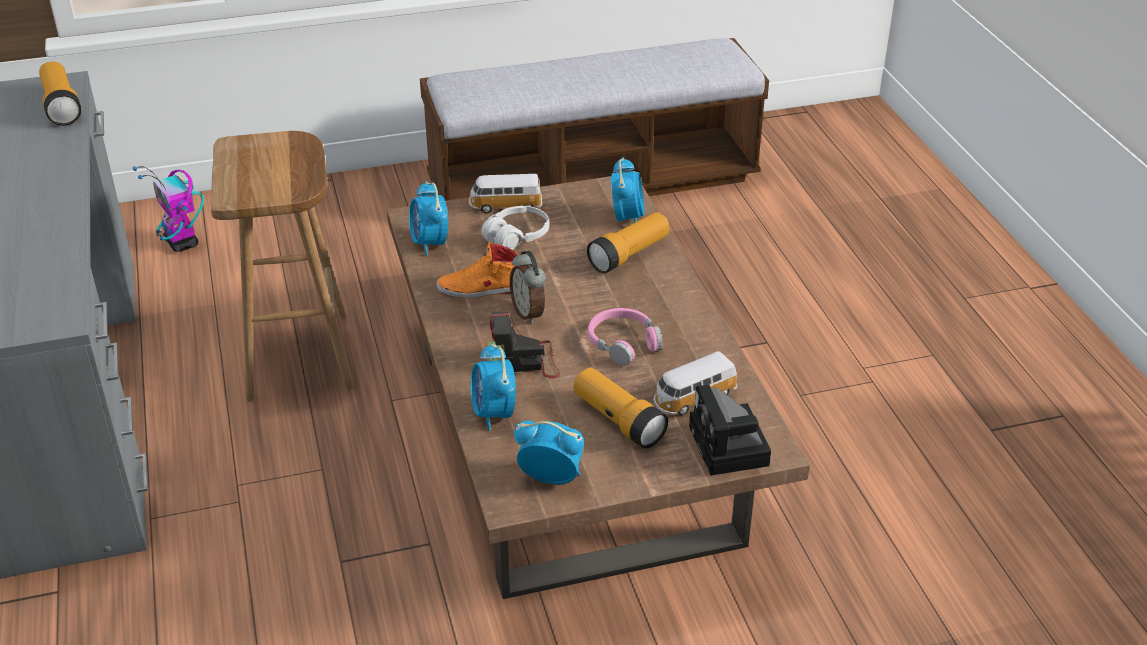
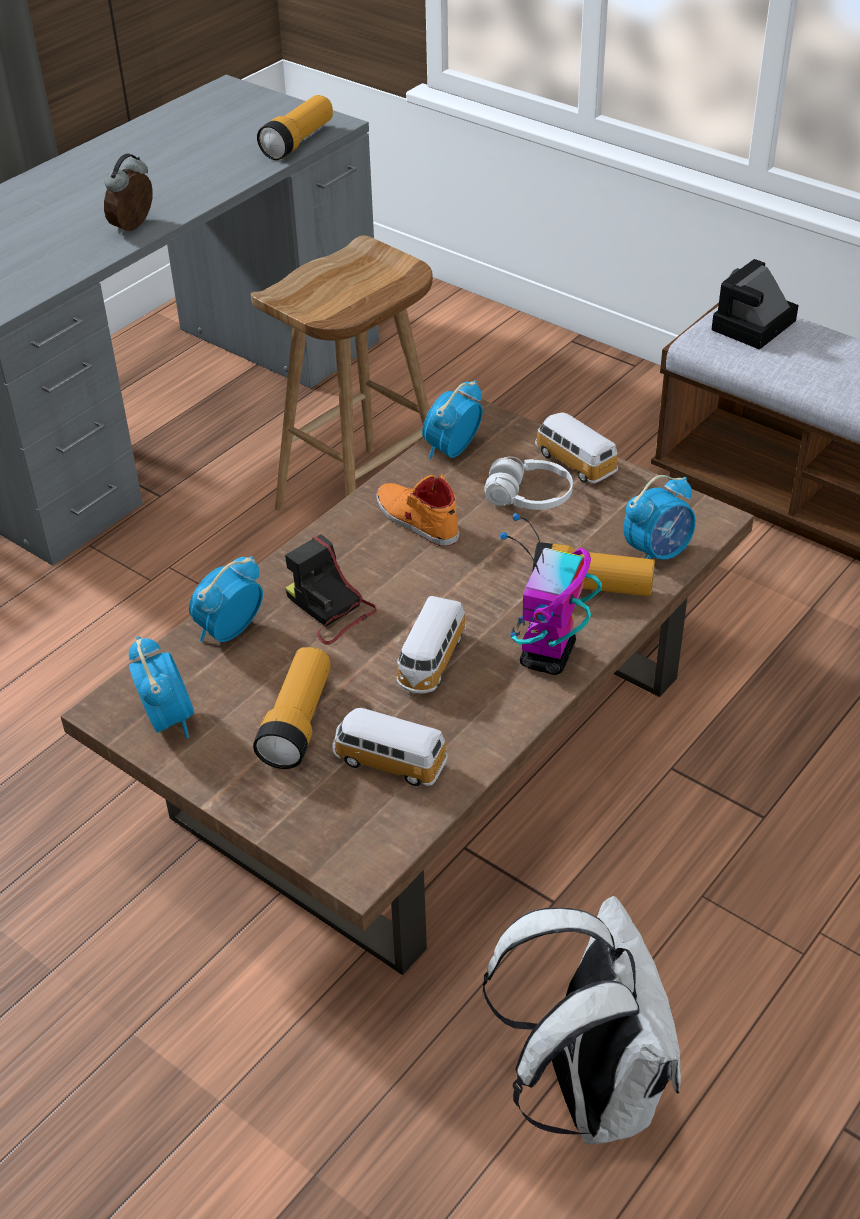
camera: 55 degrees right, 5 degrees up
toy robot [133,166,204,252] -> toy robot moved to [500,513,602,675]
alarm clock [510,251,546,324] -> alarm clock moved to [104,153,153,234]
pink headphones [588,308,663,366] -> toy car [394,596,466,693]
camera [689,385,771,476] -> camera moved to [711,259,799,350]
none -> white backpack [483,896,681,1144]

